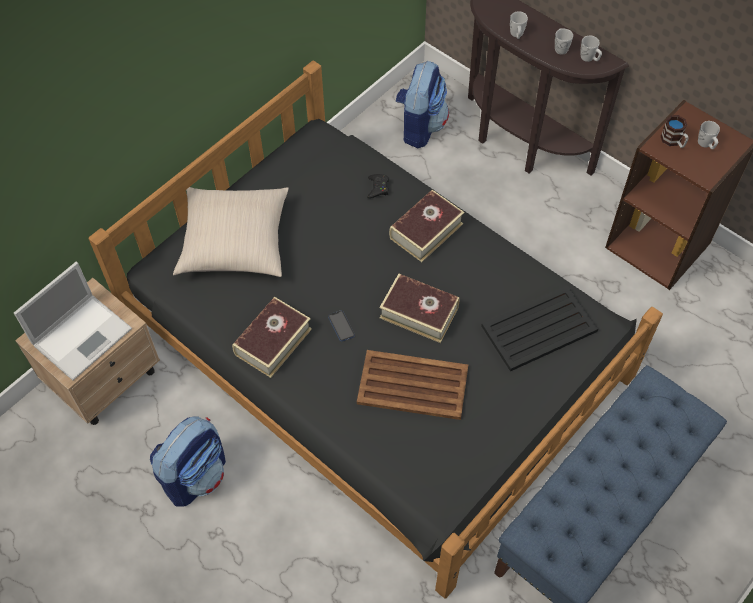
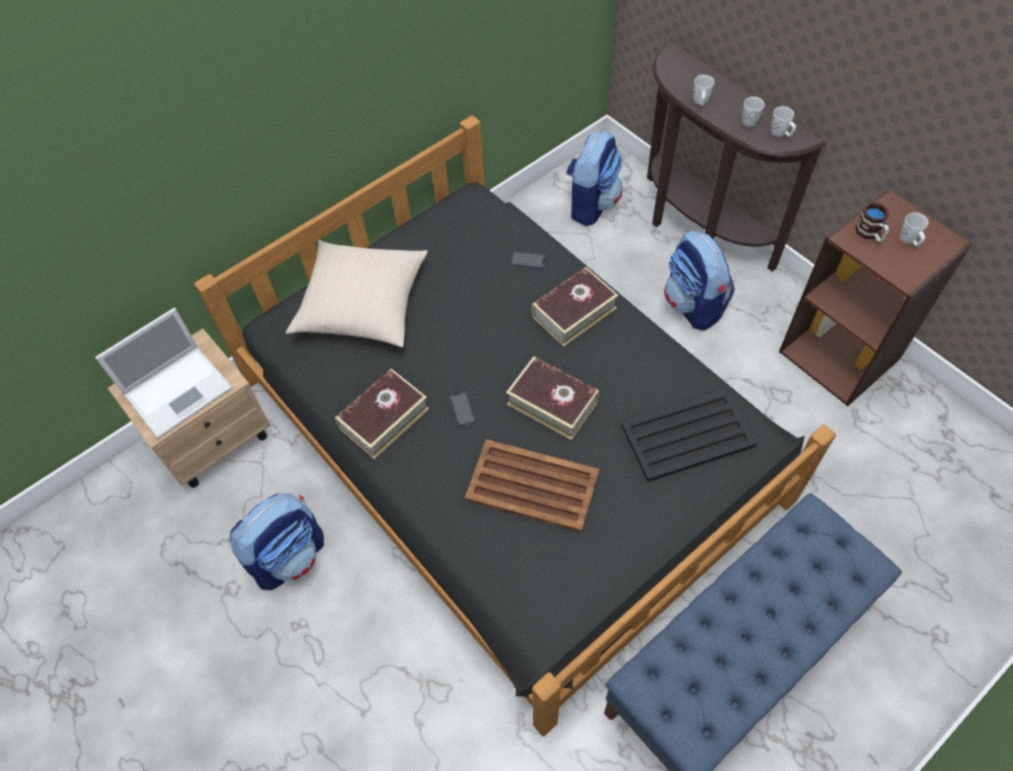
camera: 10 degrees right, 0 degrees up
black game controller [367,174,389,198] -> phone [510,251,546,269]
none -> backpack [664,230,735,331]

